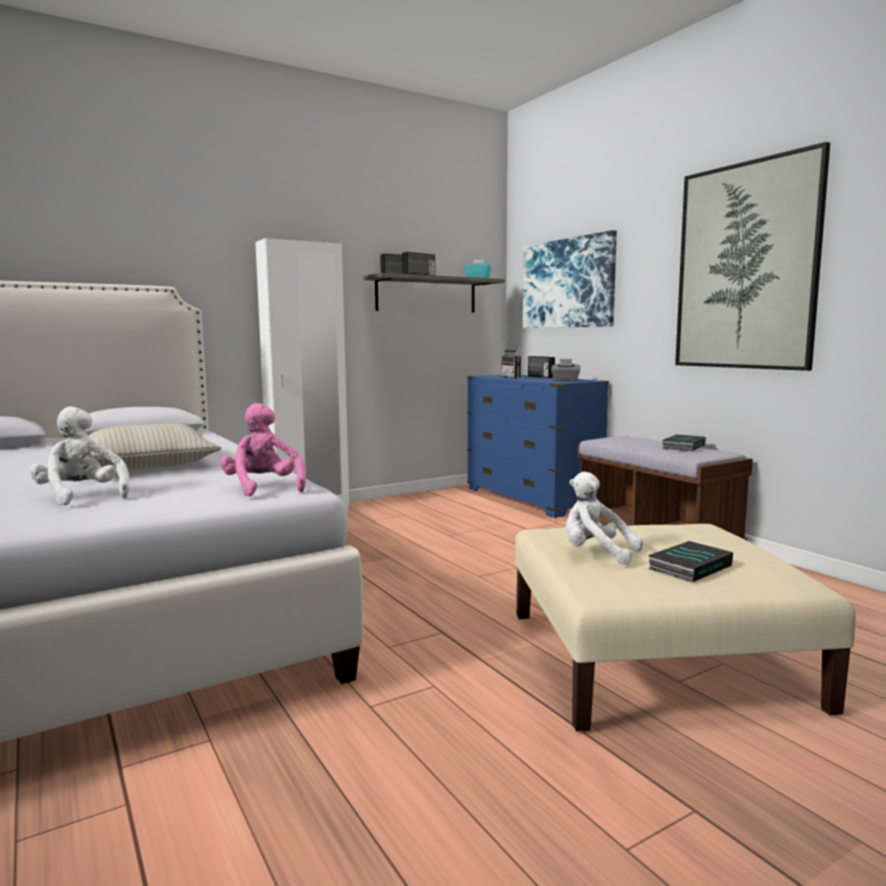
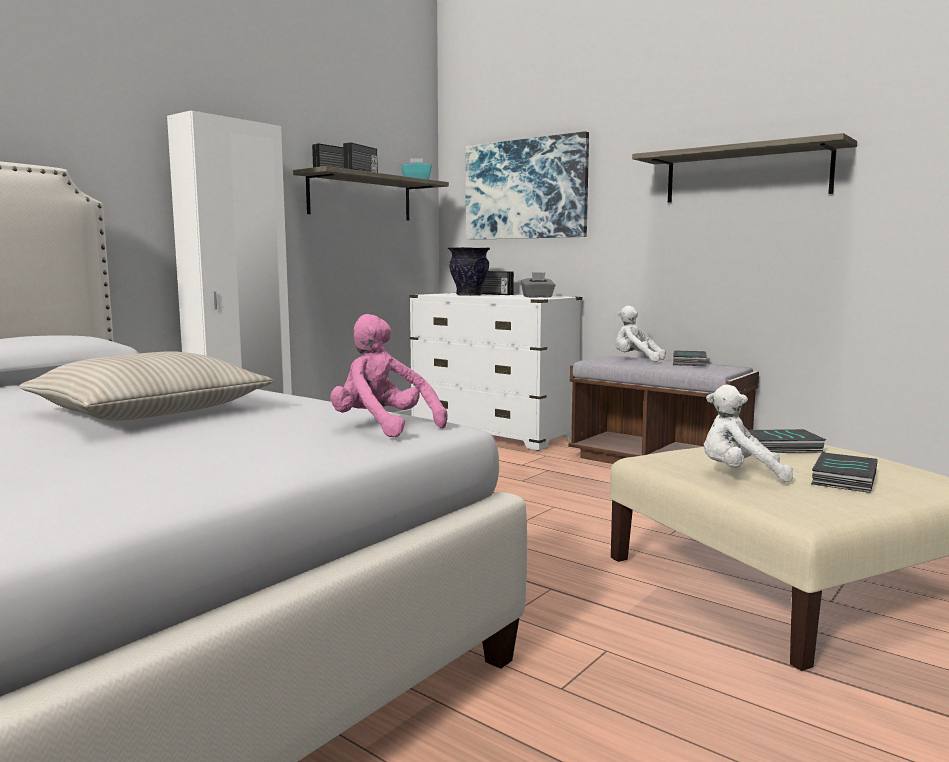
camera: 20 degrees left, 0 degrees up
white plush toy [30,406,130,506] -> white plush toy moved to [615,306,666,362]
blue dresser [467,375,609,518] -> white dresser [409,293,582,451]
radio [501,344,521,378] -> vase [448,247,490,296]
picture [675,142,830,371] -> shelf [632,133,857,202]
none -> book [748,429,826,453]

